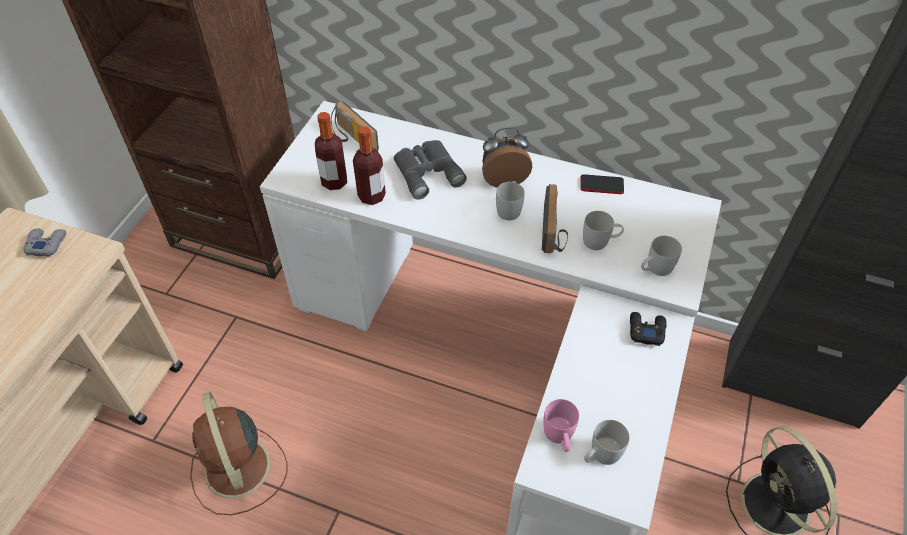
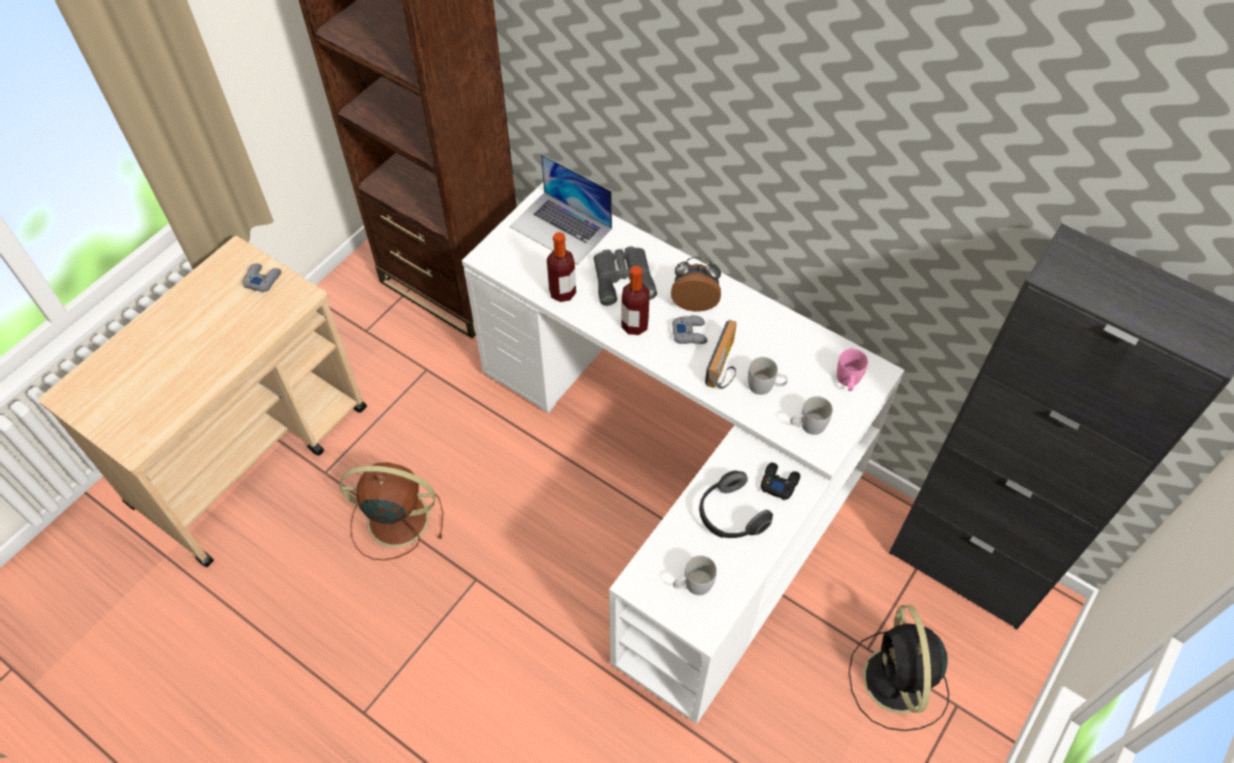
camera: 15 degrees right, 5 degrees up
brown fan [190,392,288,515] -> brown fan turned 105 degrees clockwise [340,462,443,560]
bottle [315,112,347,190] -> bottle moved to [621,266,650,335]
radio [331,101,379,151] -> laptop [510,154,612,265]
white mug [496,181,525,220] -> grey game controller [672,315,708,344]
pink mug [543,399,579,452] -> pink mug moved to [837,349,868,391]
phone [580,174,624,194] -> none
none -> headphones [699,470,773,538]

